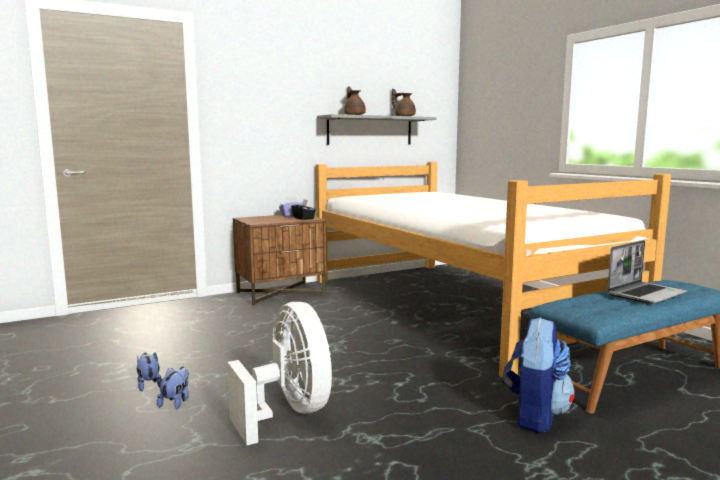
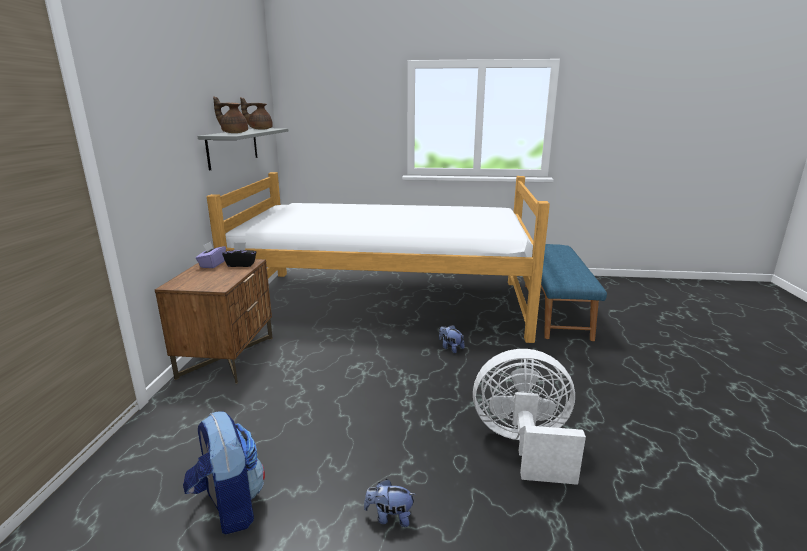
camera: 55 degrees left, 10 degrees up
plush toy [157,367,189,409] -> plush toy moved to [439,325,464,353]
backpack [502,317,575,433] -> backpack moved to [183,411,265,534]
laptop [607,240,687,304] -> none

